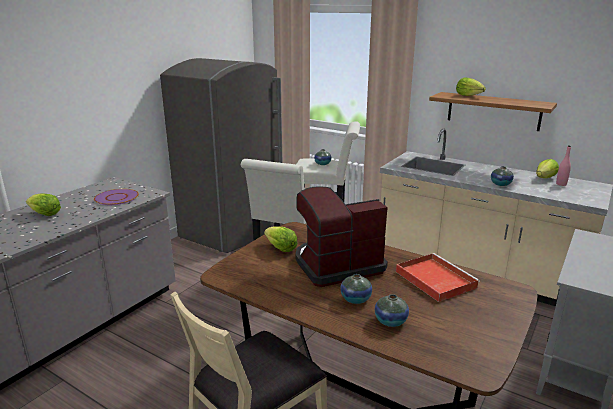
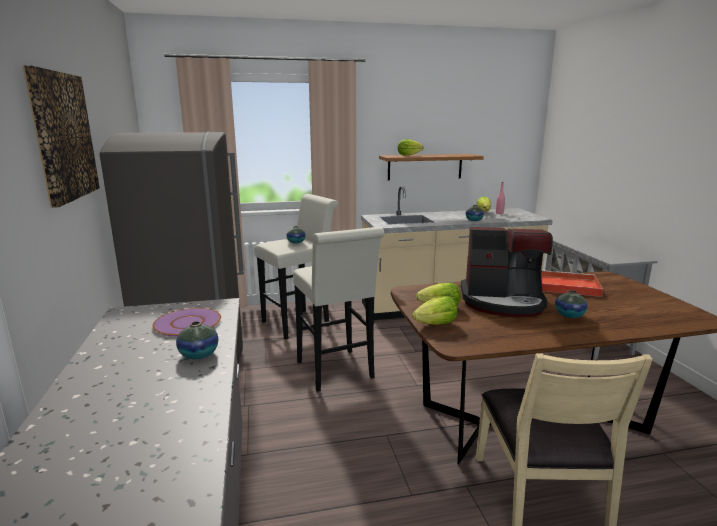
camera: 45 degrees left, 5 degrees down
lettuce [26,193,61,216] -> lettuce moved to [412,296,458,325]
coffee machine [295,186,388,287] -> coffee machine turned 105 degrees counterclockwise [461,227,553,317]
vase [375,294,409,327] -> vase moved to [176,321,218,359]
none -> picture [23,65,100,208]

